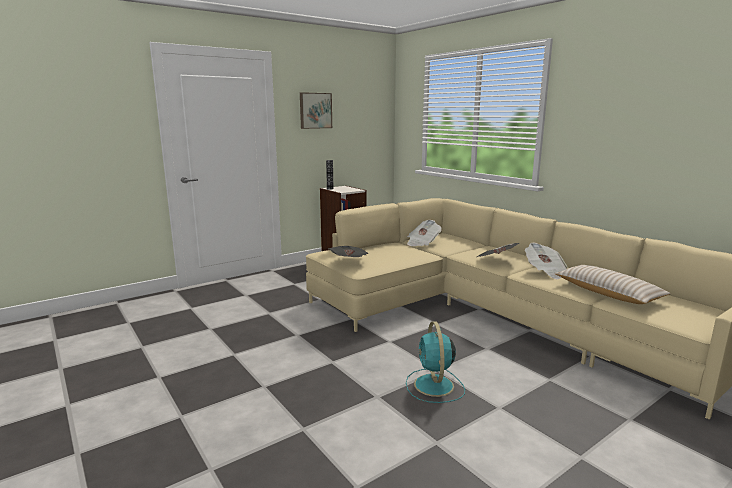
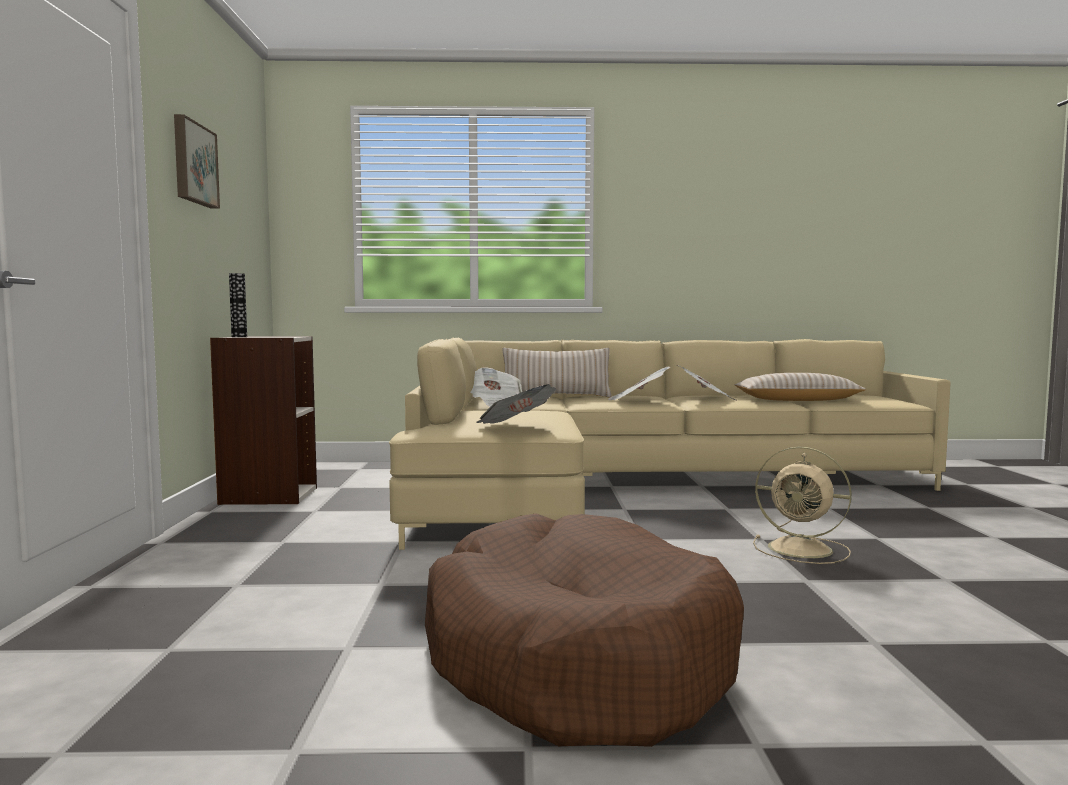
camera: 55 degrees left, 10 degrees down
turquoise fan [406,321,465,403] -> beige fan [753,447,852,564]
none -> brown dog bed [425,513,744,747]
none -> beige pillow [502,348,612,397]

